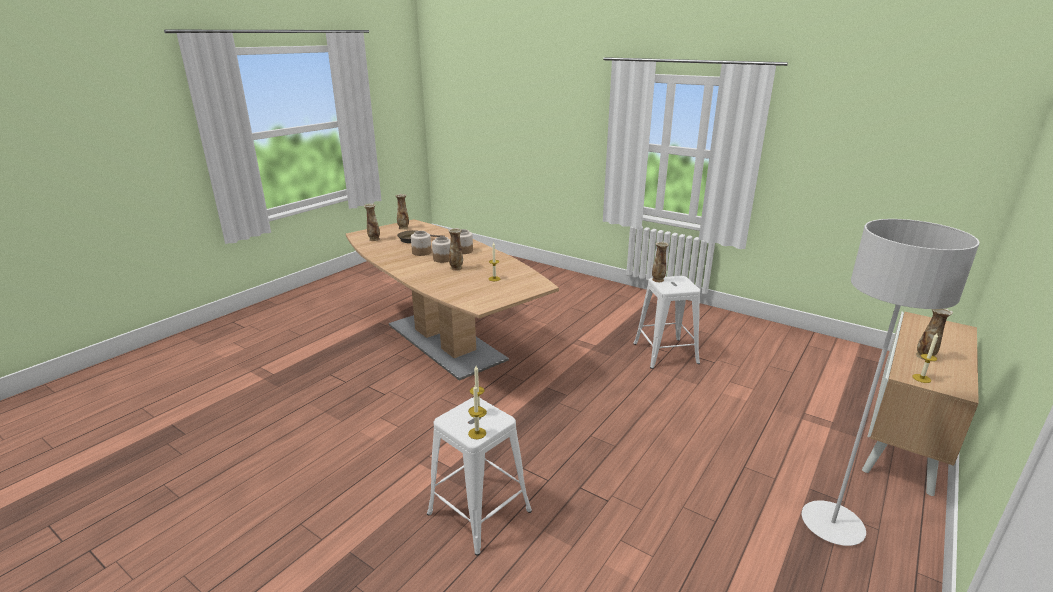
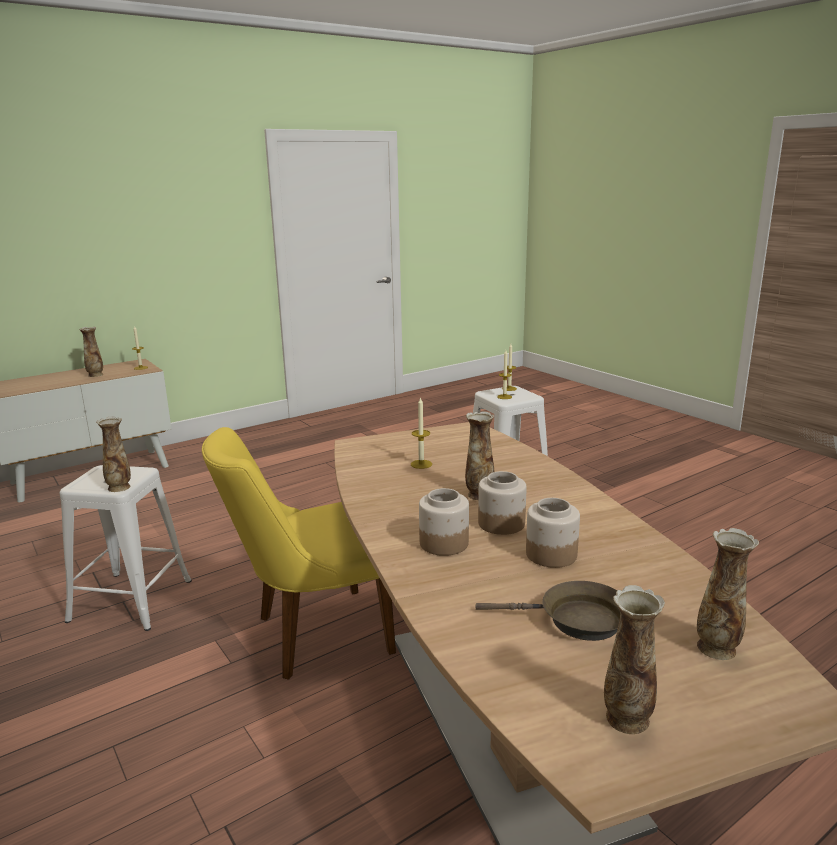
camera: 160 degrees left, 5 degrees down
grey floor lamp [802,219,979,546] -> none
none -> yellow chair [202,427,396,680]

